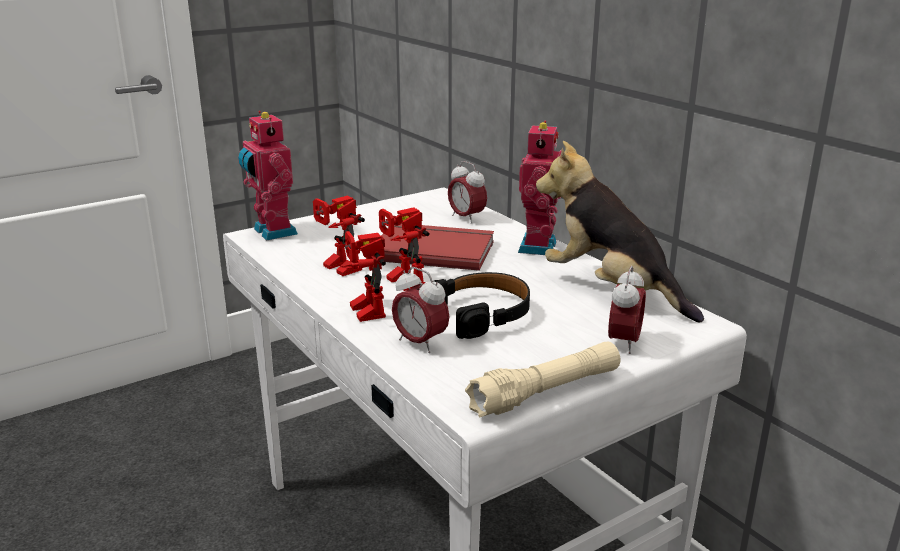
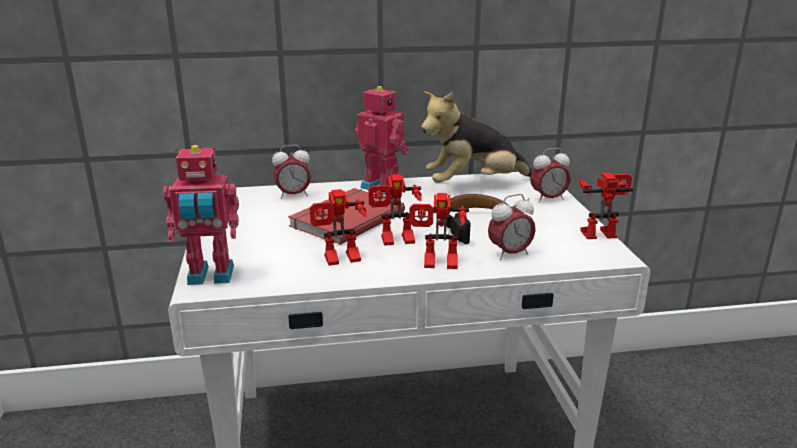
camera: 65 degrees left, 0 degrees up
beige flashlight [465,342,620,418] -> toy robot [578,173,633,239]
alarm clock [608,266,646,354] -> alarm clock turned 120 degrees clockwise [530,148,571,203]

